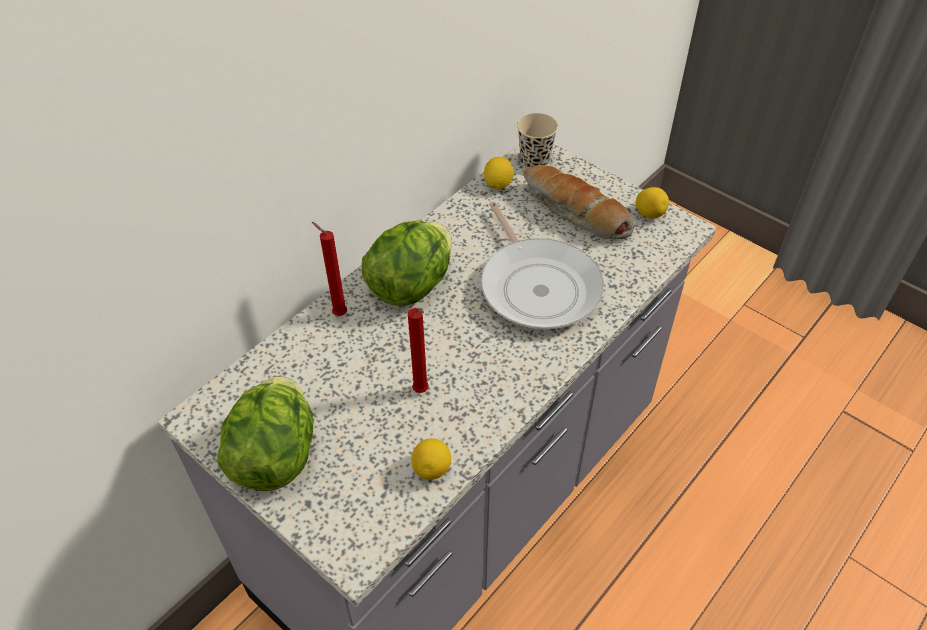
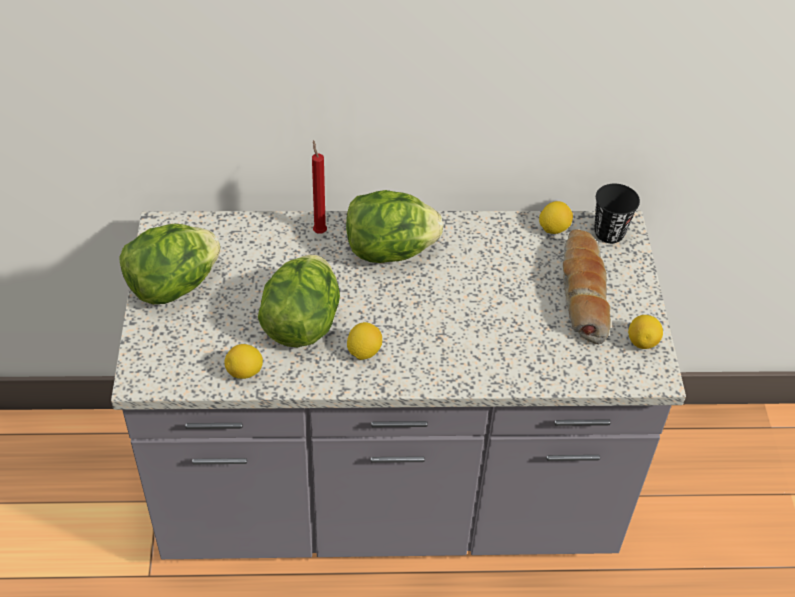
camera: 45 degrees right, 0 degrees up
red candle [408,308,429,393] -> lettuce [258,255,340,347]
frying pan [480,201,604,329] -> none
beige cup [517,113,558,168] -> black cup [594,184,640,243]
none -> lemon [347,322,382,360]

